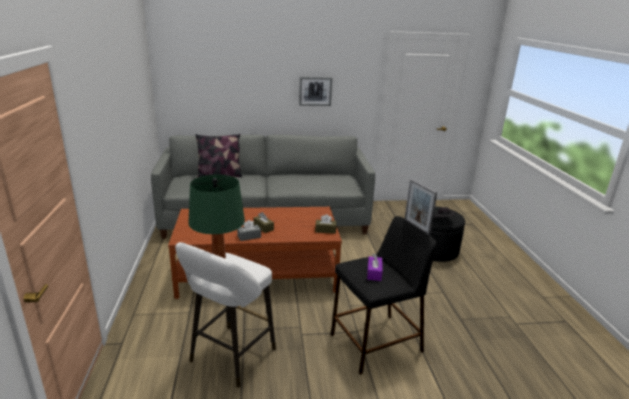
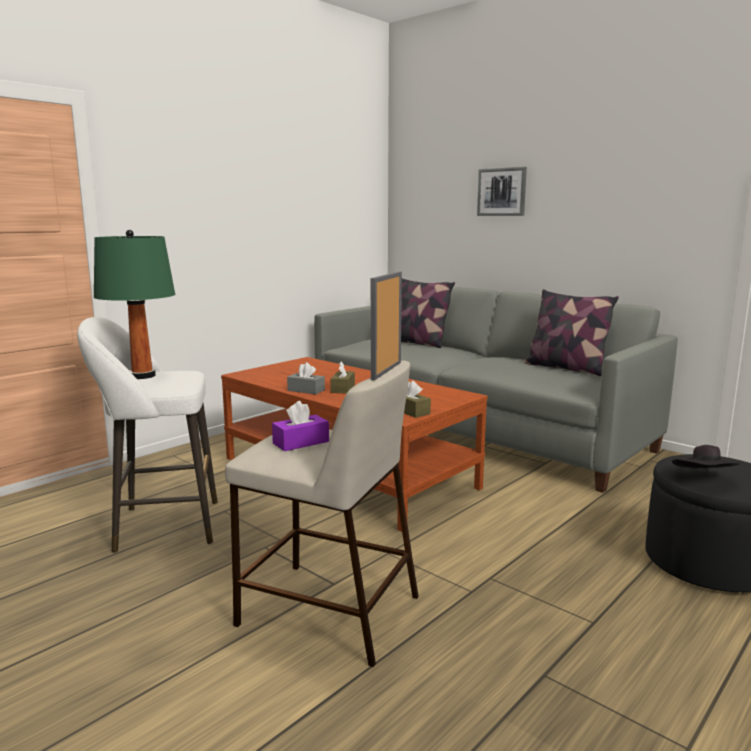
camera: 50 degrees right, 10 degrees down
picture [299,77,332,106] -> picture moved to [477,167,527,216]
black stool [331,216,437,375] -> beige stool [225,360,419,667]
none -> pillow [525,289,619,376]

